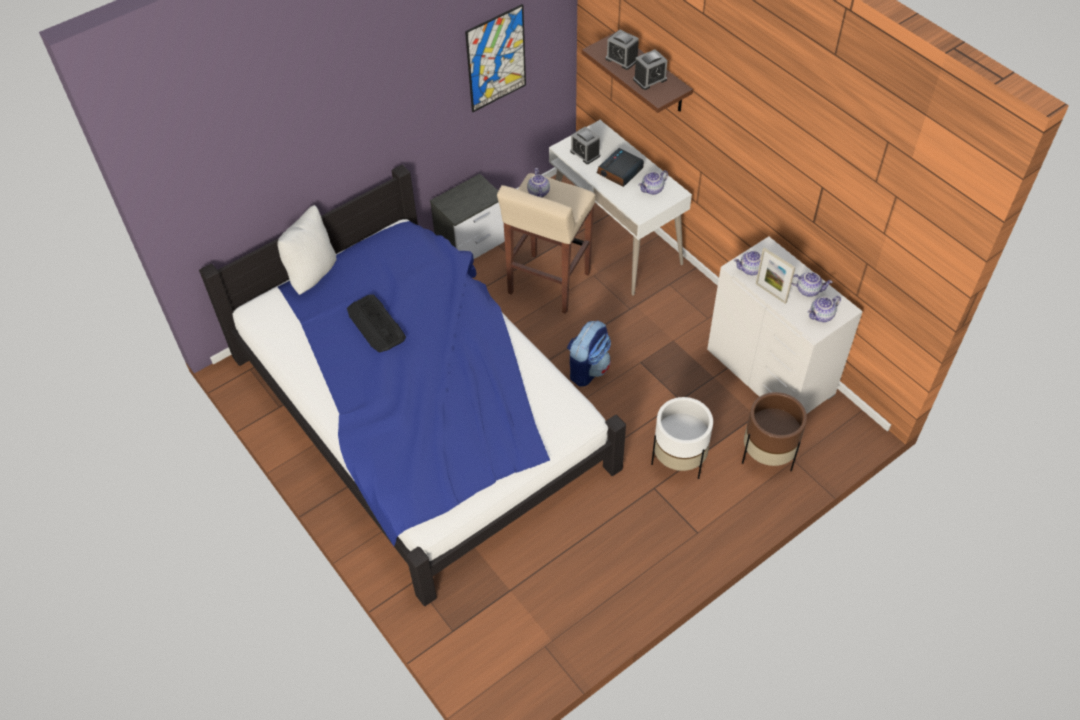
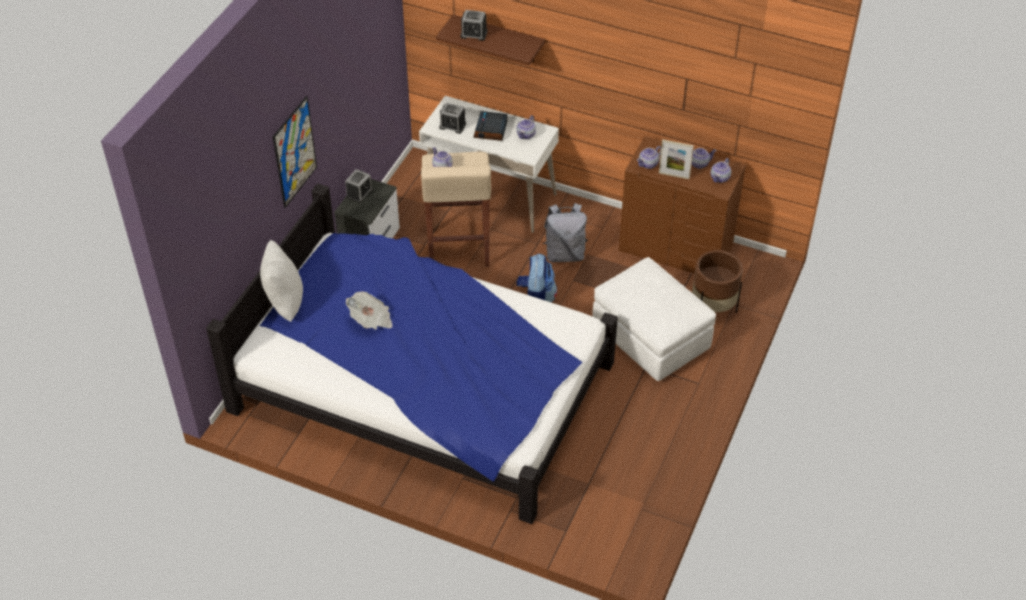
camera: 30 degrees left, 5 degrees down
keyboard [347,294,406,353] -> newspaper [346,291,393,330]
picture [465,4,526,112] -> picture moved to [273,96,317,208]
alarm clock [633,49,667,90] -> alarm clock moved to [345,169,373,203]
white planter [651,397,713,479] -> white ottoman [592,257,716,381]
white dresser [707,236,863,414] -> brown dresser [619,136,746,274]
none -> grey backpack [543,203,588,262]

